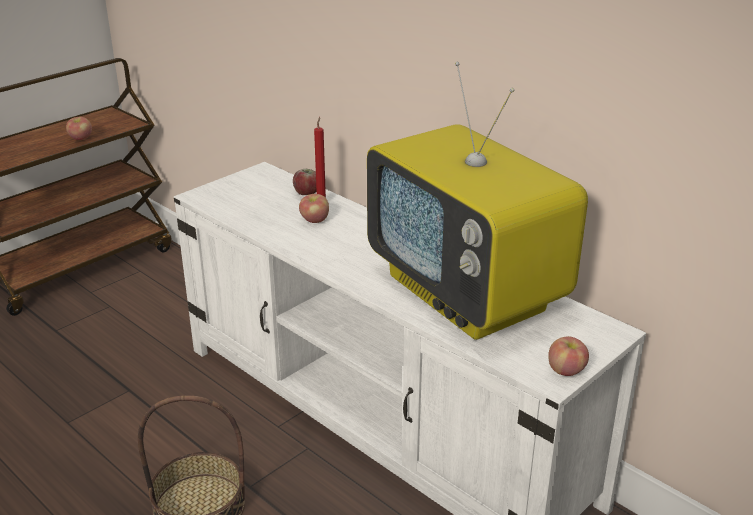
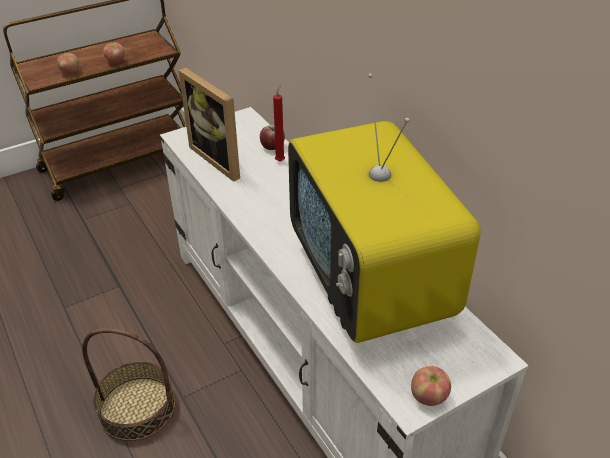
camera: 15 degrees right, 10 degrees up
apple [299,194,329,223] -> apple moved to [57,53,79,74]
none -> picture frame [179,68,240,182]

